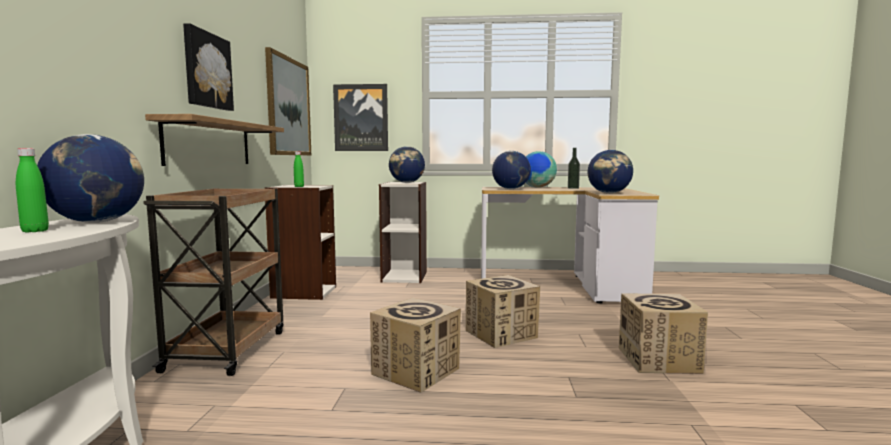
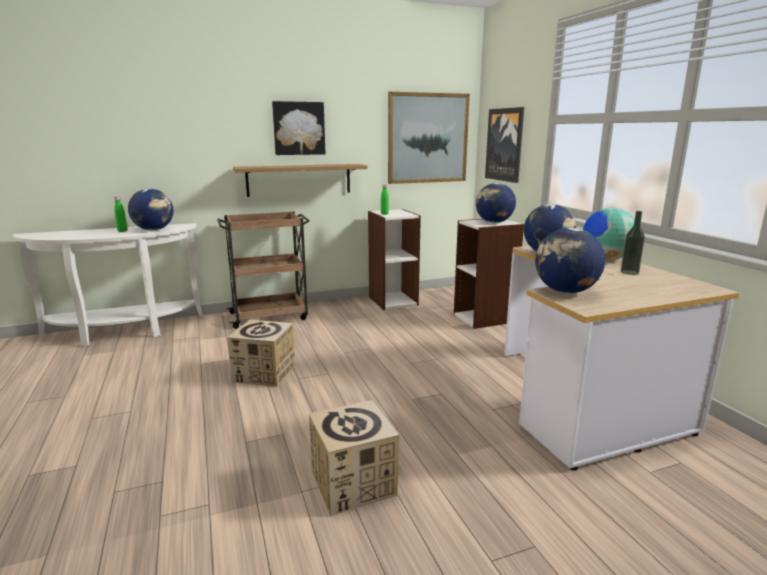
camera: 65 degrees right, 10 degrees up
cardboard box [466,275,540,348] -> none

